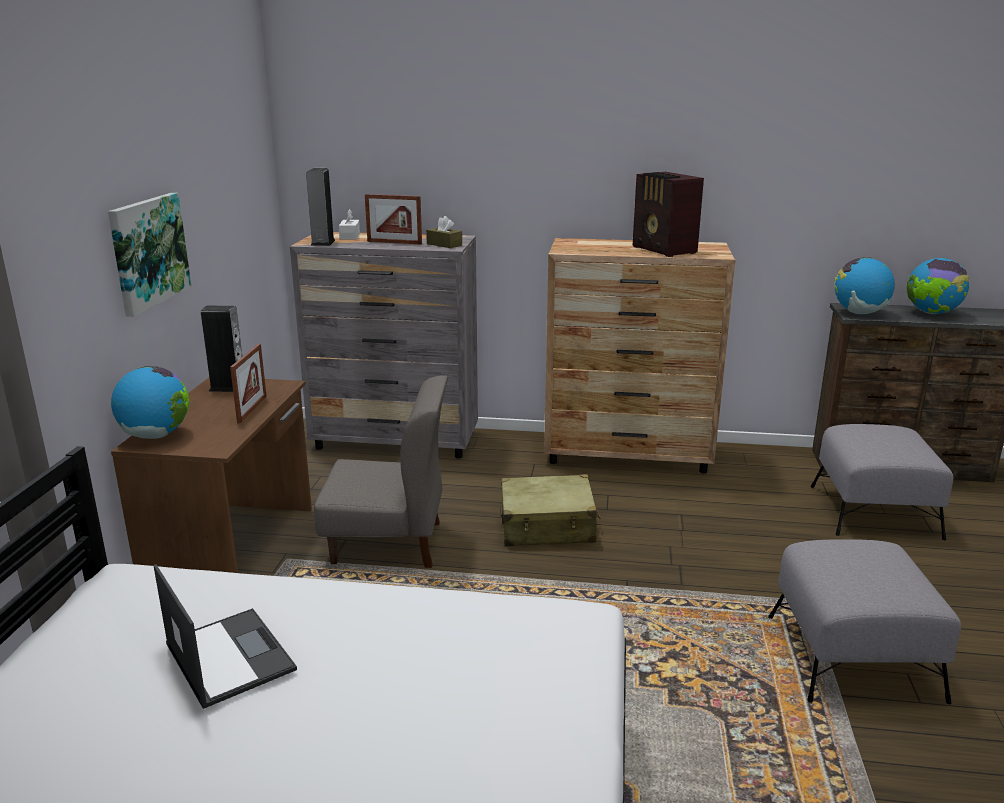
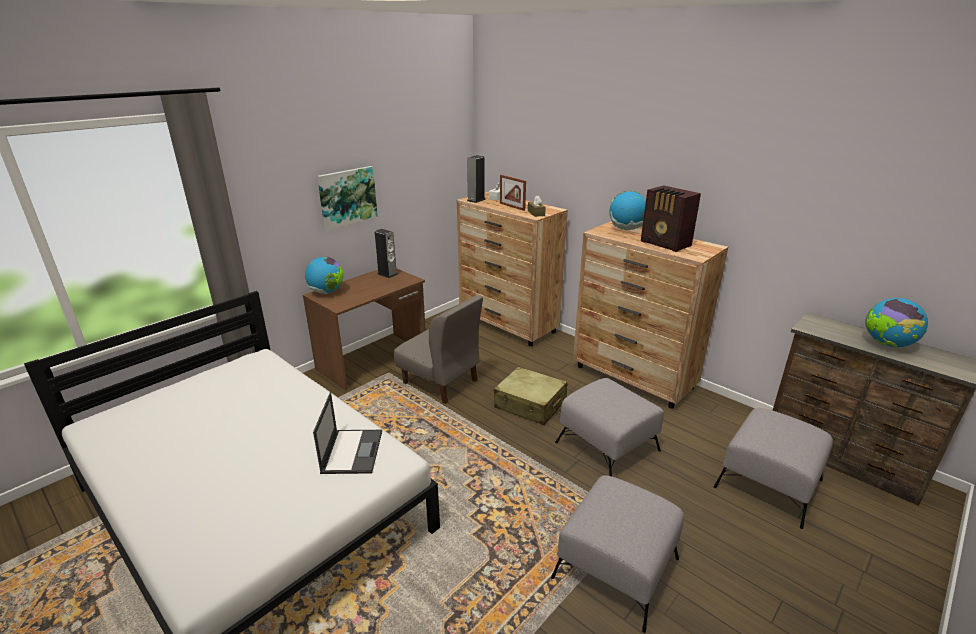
camera: 35 degrees right, 5 degrees up
laptop [154,564,297,709] -> laptop moved to [313,392,382,474]
picture frame [230,344,267,424] -> none
grey dresser [290,232,478,458] -> brown dresser [457,191,568,347]
radio [633,172,704,257] -> radio turned 45 degrees counterclockwise [641,185,701,252]
globe [835,257,895,314] -> globe moved to [609,191,646,230]
none -> grey ottoman [555,378,664,477]

